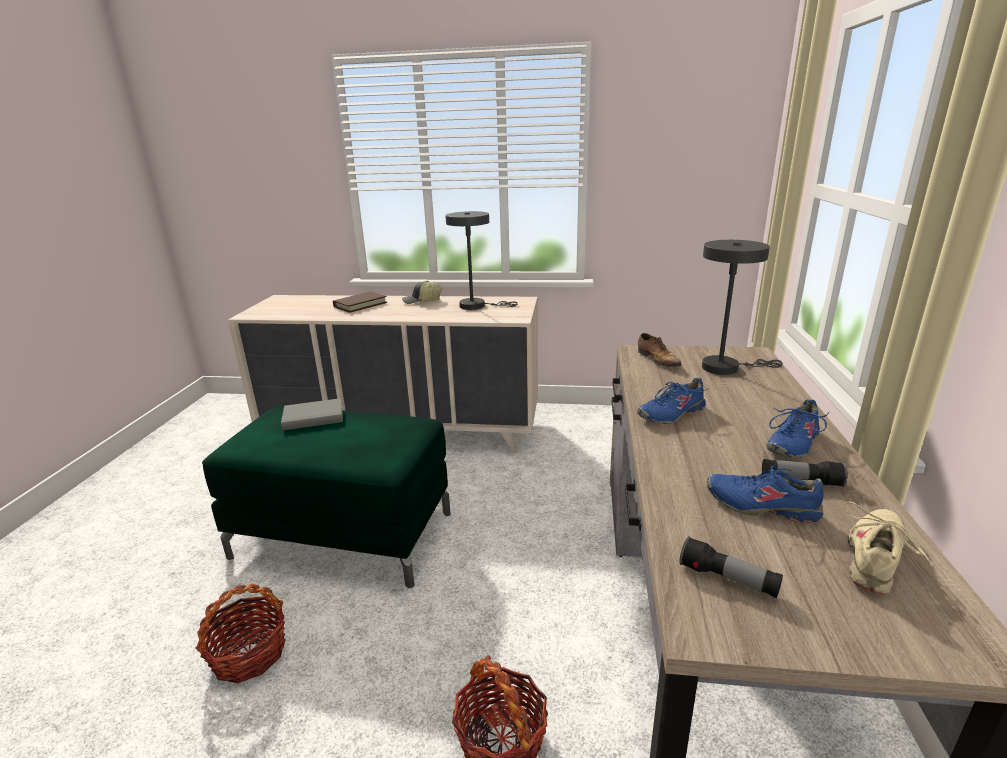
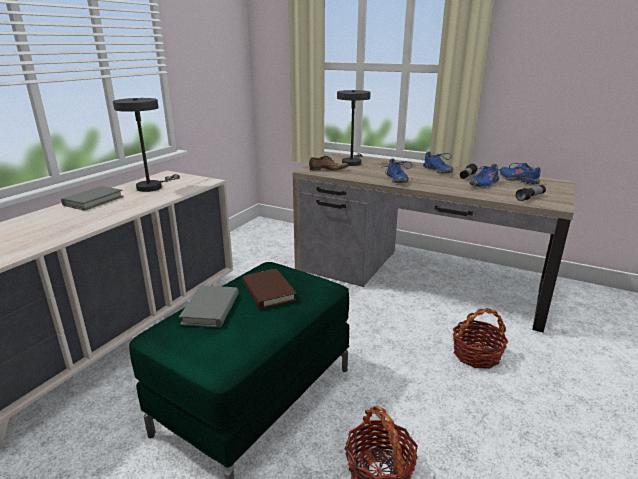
camera: 70 degrees left, 0 degrees up
brown book [333,292,387,313] -> brown book moved to [242,269,297,309]
cap [402,281,442,304] -> grey book [61,186,124,210]
beige shoe [844,502,933,595] -> blue shoe [500,163,541,185]

